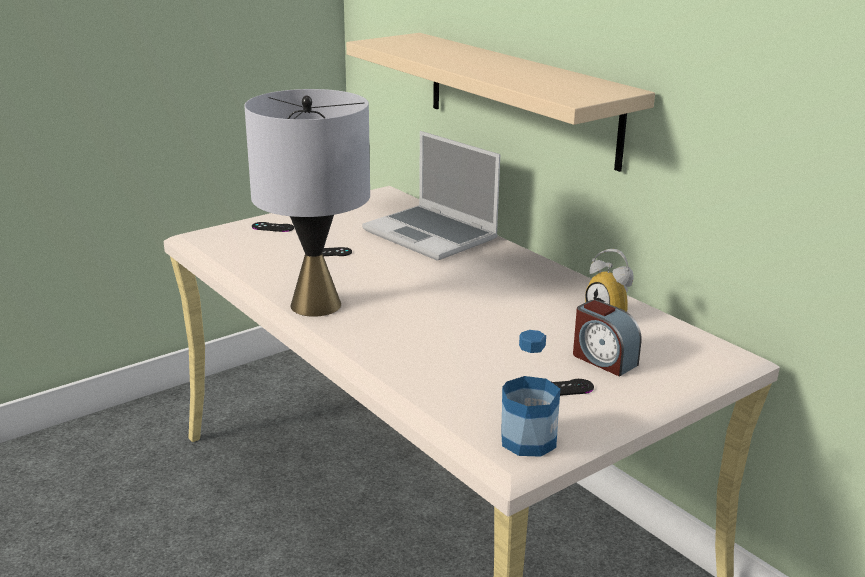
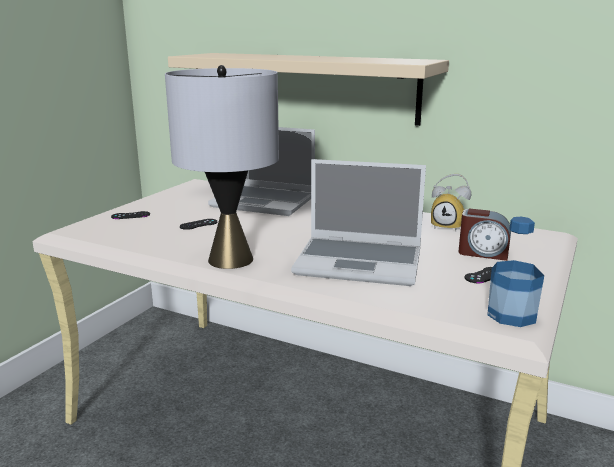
camera: 25 degrees left, 5 degrees down
none -> laptop [291,159,426,286]

